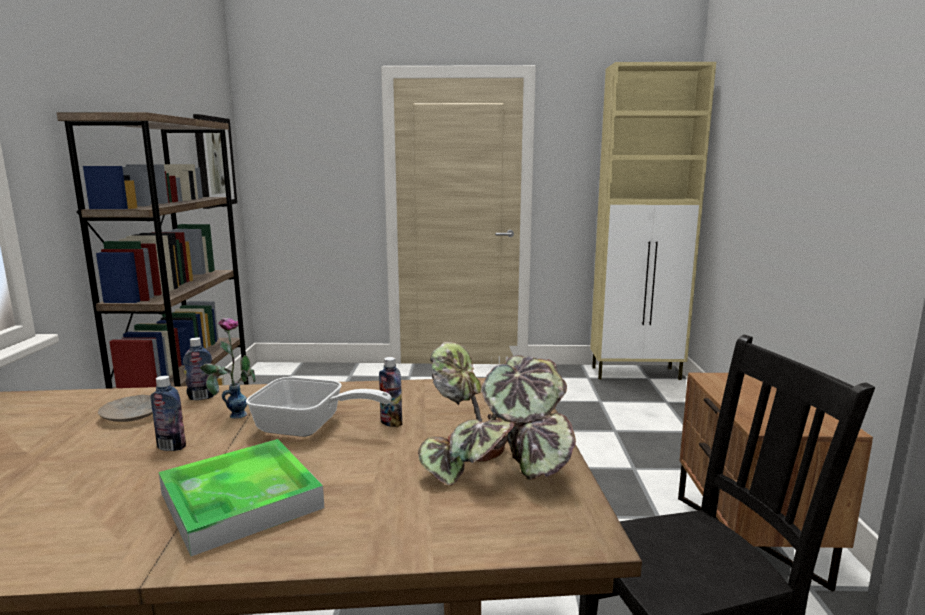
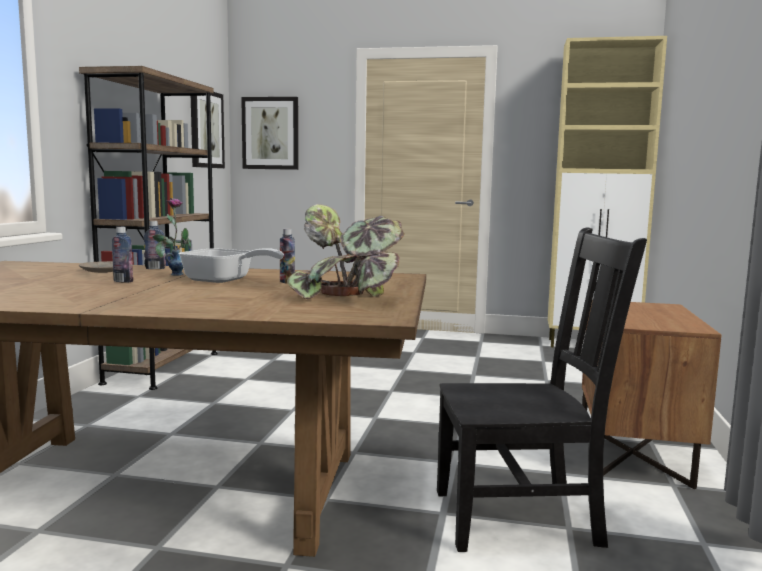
camera: 10 degrees right, 5 degrees down
tray [159,439,324,556] -> none
none -> picture [241,97,298,170]

